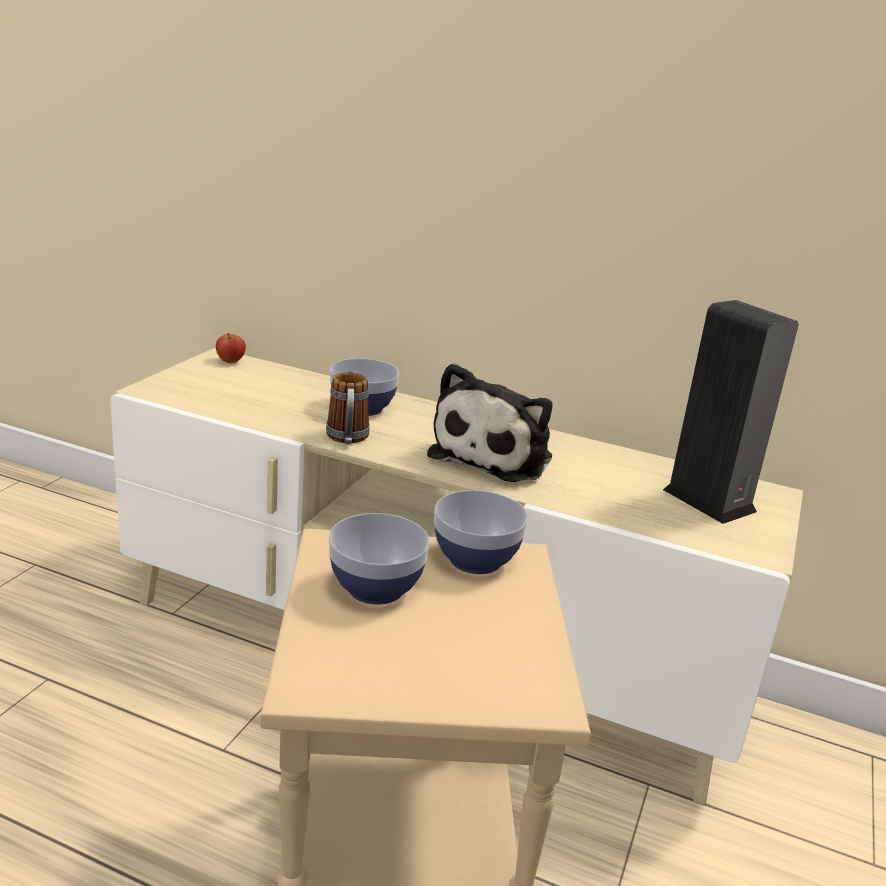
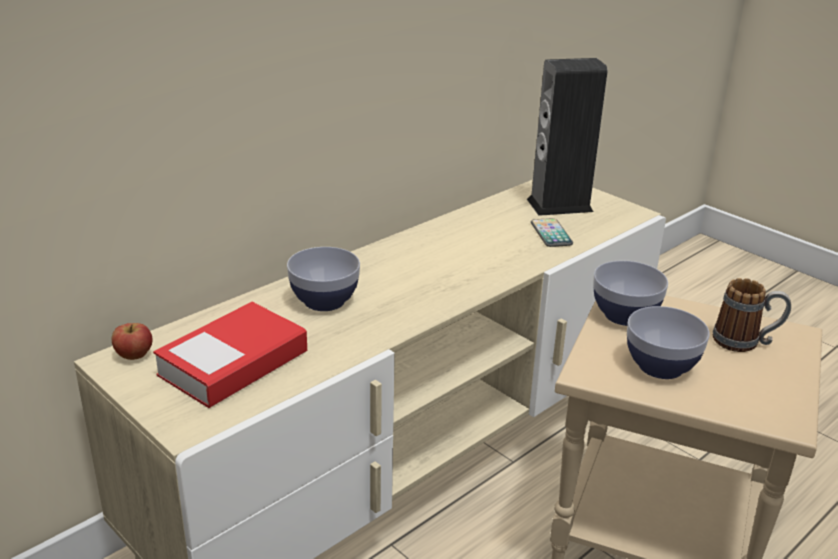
camera: 65 degrees left, 5 degrees up
mug [326,372,370,444] -> mug moved to [713,278,791,352]
plush toy [427,363,553,482] -> none
none -> book [153,302,307,408]
none -> phone [531,218,573,247]

